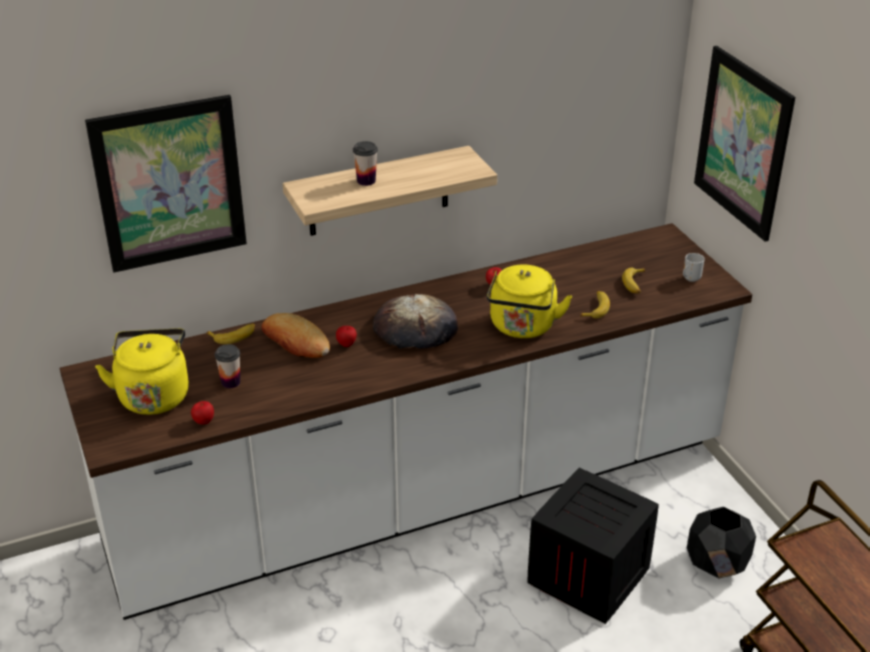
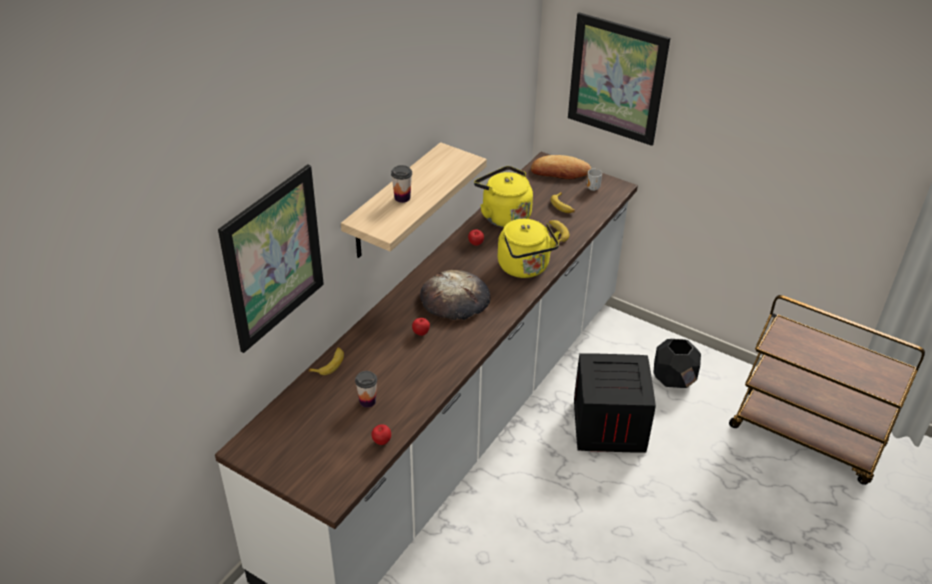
camera: 35 degrees left, 5 degrees up
yellow kettle [95,329,189,415] -> yellow kettle moved to [474,166,533,228]
bread [262,313,330,358] -> bread moved to [531,155,591,179]

